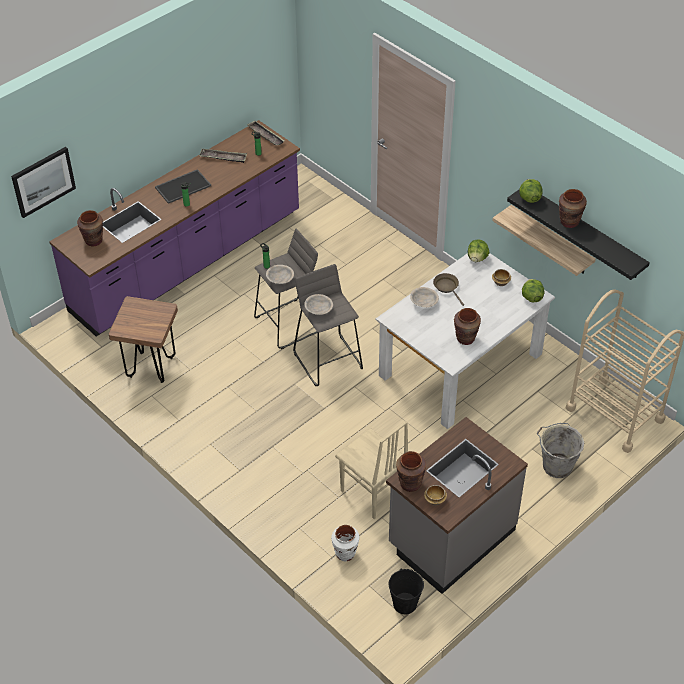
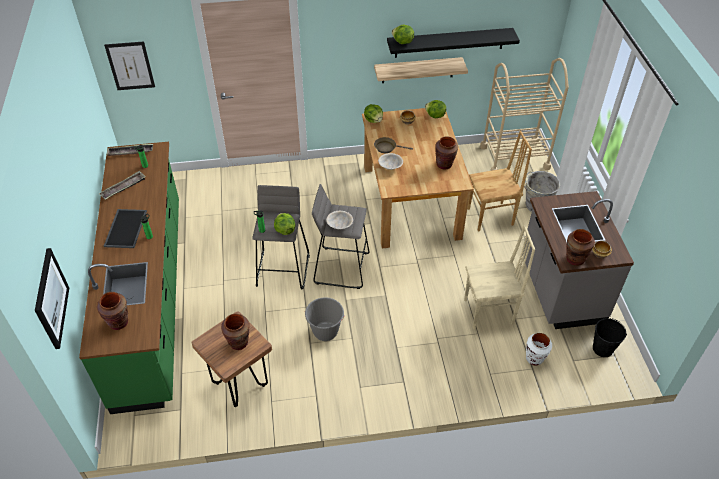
camera: 55 degrees left, 0 degrees up
purple counter [49,120,300,337] -> green counter [79,142,179,414]
beige bowl [266,265,294,284] -> lettuce [274,213,296,235]
white dining table [376,253,555,429] -> brown dining table [362,108,474,248]
brown vase [559,189,587,228] -> brown vase moved to [221,314,249,350]
none -> picture [104,41,155,90]
none -> grey bucket [305,297,345,341]
none -> brown chair [467,131,532,232]

